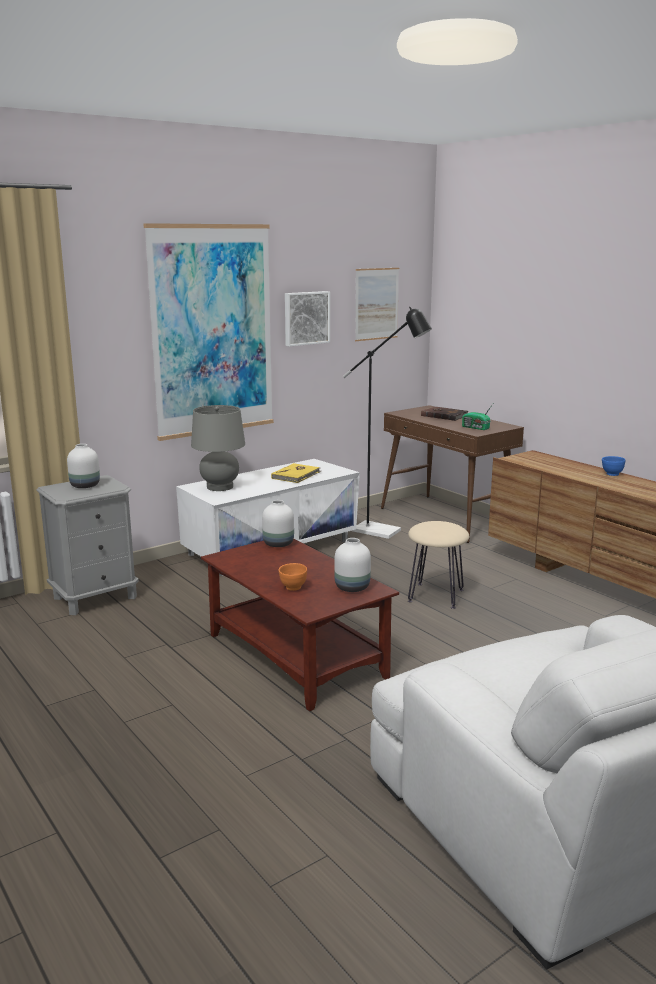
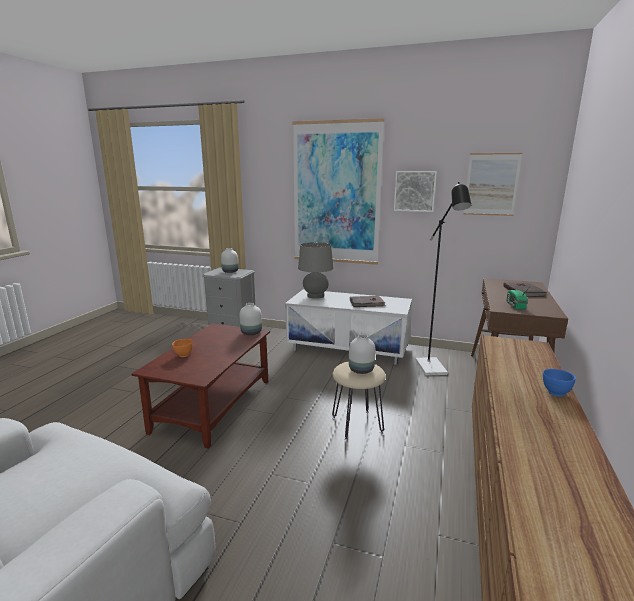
camera: 55 degrees right, 0 degrees up
yellow book [271,463,321,483] -> brown book [350,296,385,307]
white vase [334,538,371,592] -> white vase moved to [349,334,375,374]

